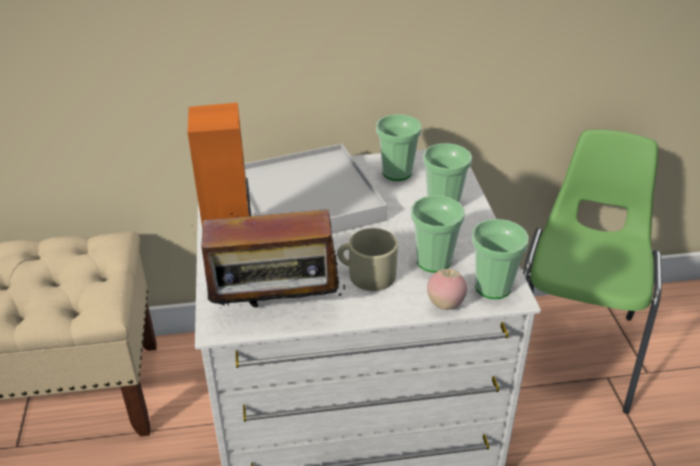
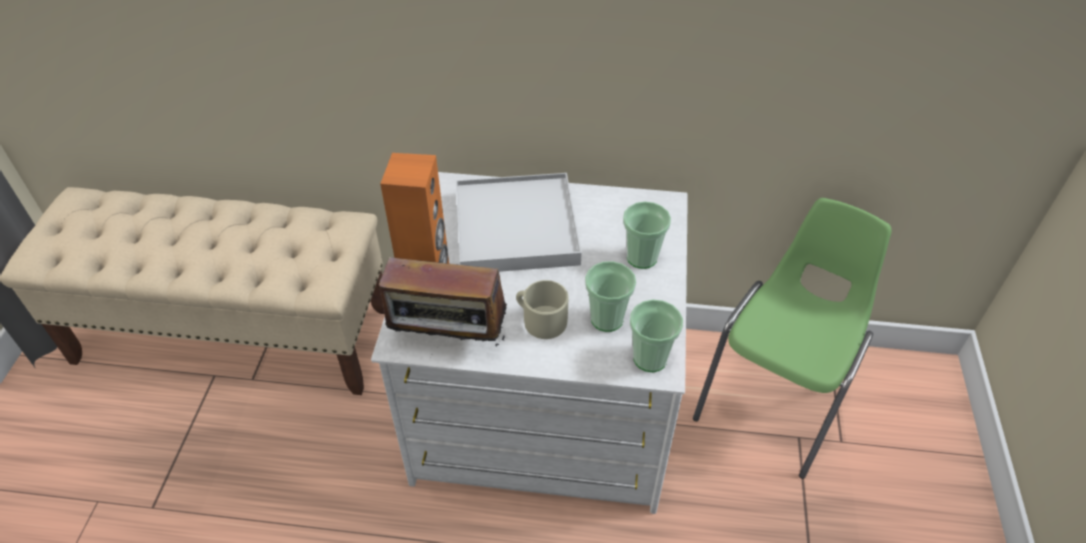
camera: 15 degrees right, 10 degrees up
cup [376,114,422,181] -> none
apple [427,269,467,310] -> none

